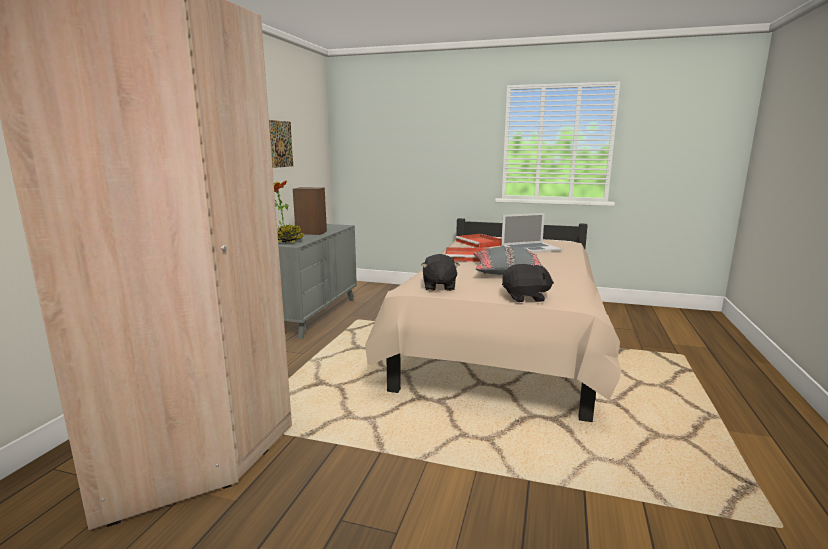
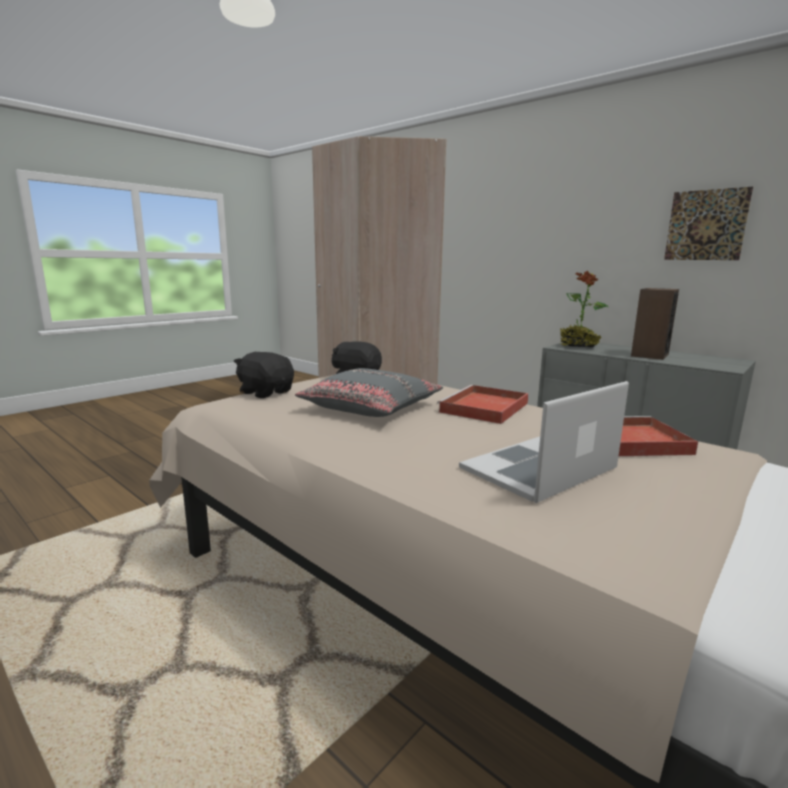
camera: 115 degrees right, 0 degrees up
laptop [501,213,561,253] -> laptop turned 45 degrees clockwise [459,381,629,503]
black plush toy [502,264,554,302] -> black plush toy turned 105 degrees clockwise [233,352,294,398]

